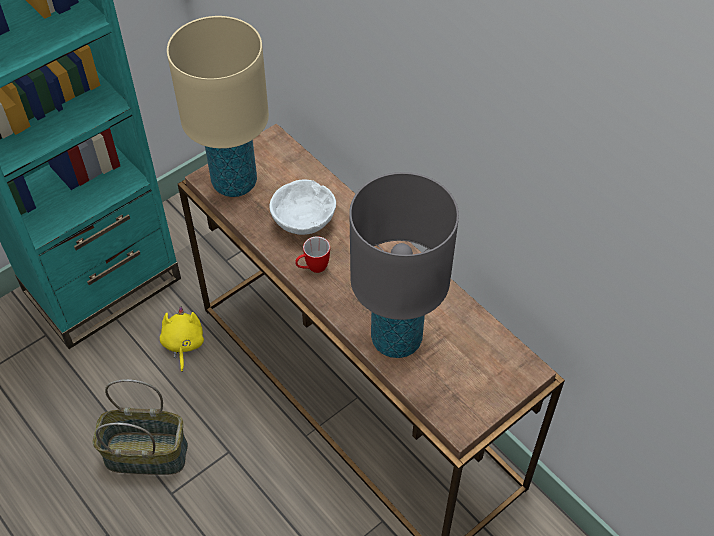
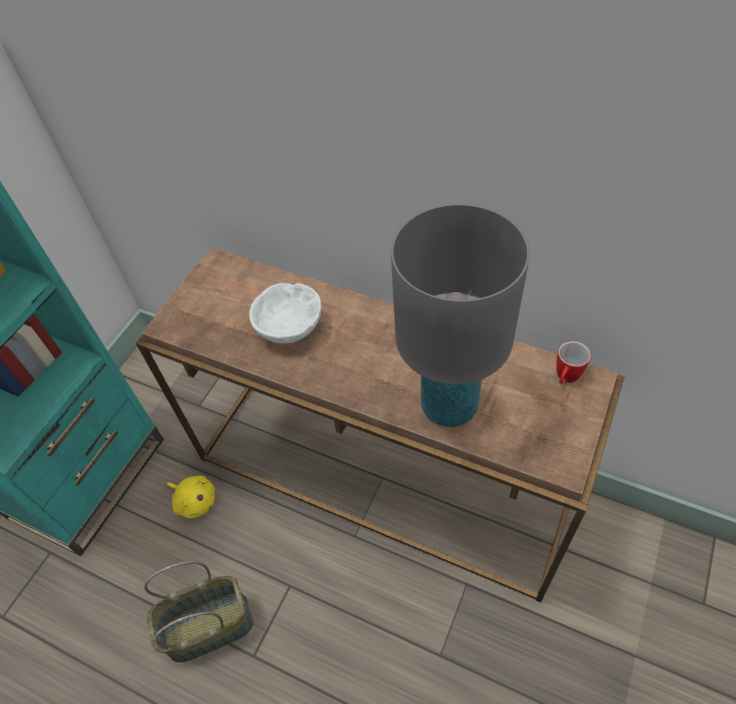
camera: 20 degrees left, 0 degrees up
yellow plush toy [160,306,204,372] -> yellow plush toy turned 150 degrees clockwise [167,475,215,519]
beige table lamp [167,16,269,197] -> none
mug [295,236,330,273] -> mug moved to [556,341,591,384]

